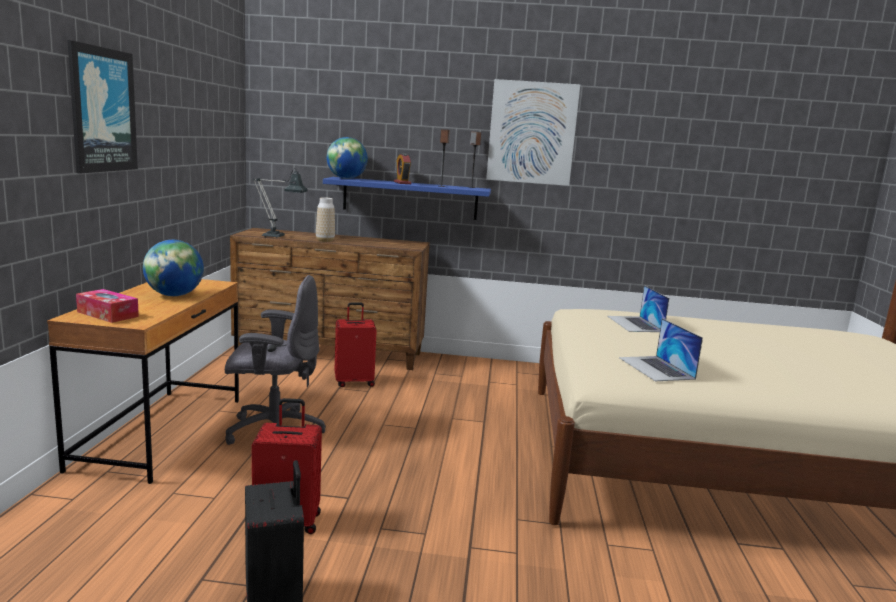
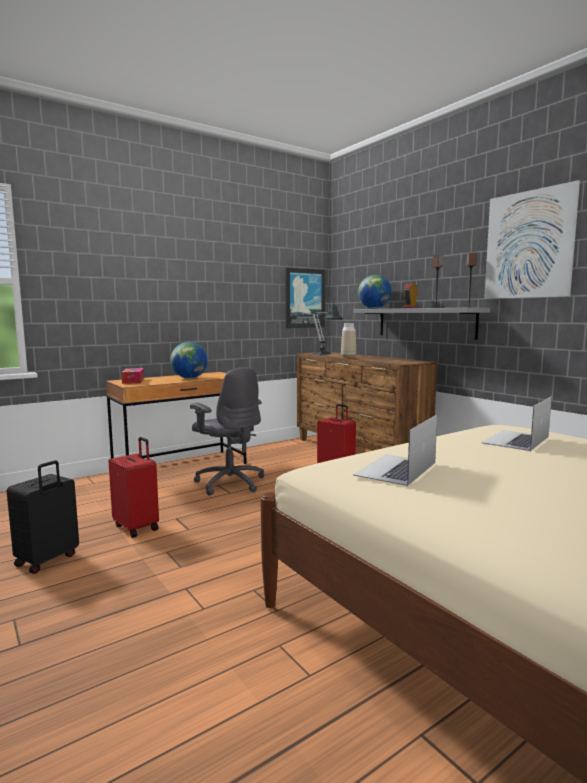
camera: 50 degrees right, 5 degrees down
picture [67,40,138,173] -> picture moved to [285,267,325,328]
blue shelf [323,177,491,220] -> grey shelf [354,308,490,340]

